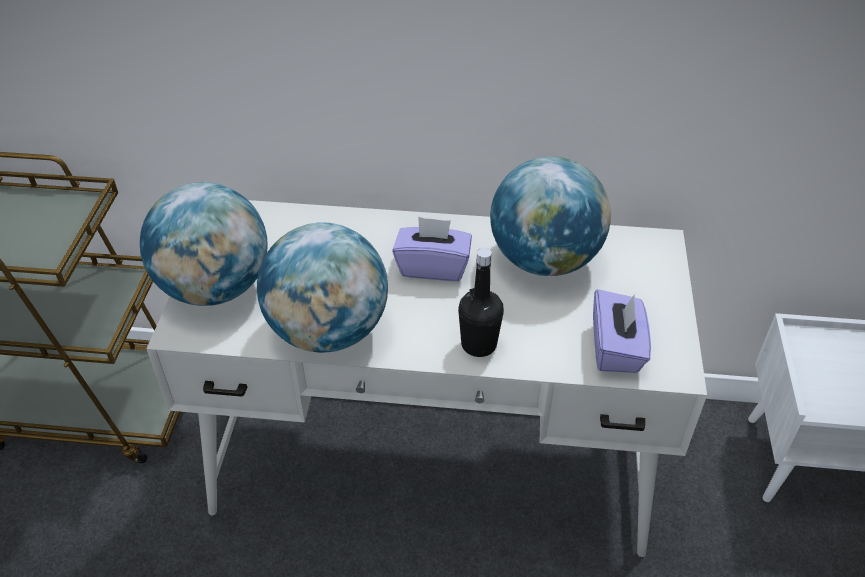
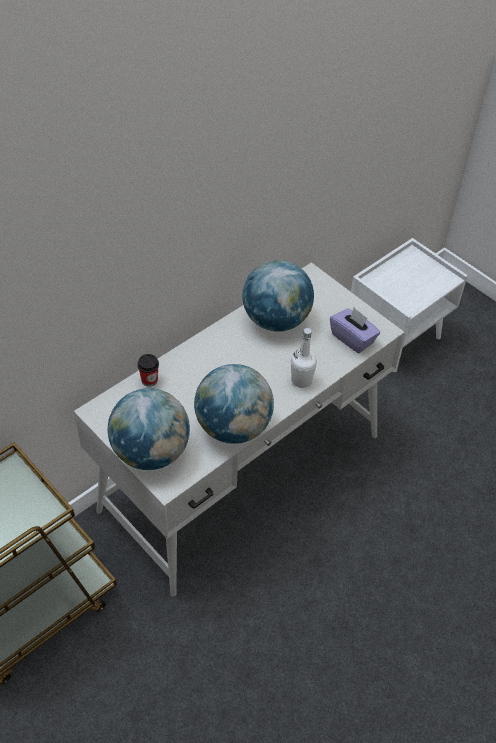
camera: 50 degrees left, 5 degrees up
purple tissue box [392,217,472,281] -> none
black bottle [458,248,504,357] -> white bottle [291,328,317,388]
none -> cup [137,354,159,387]

